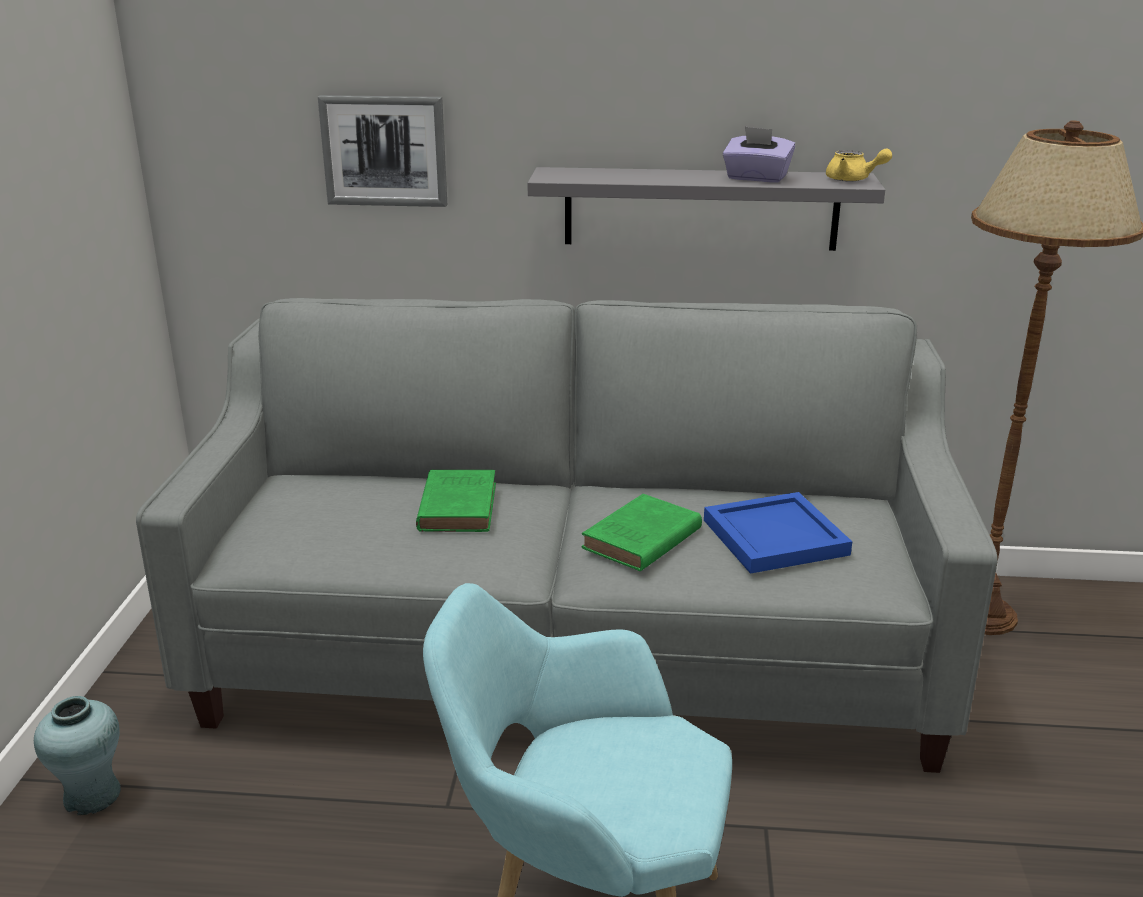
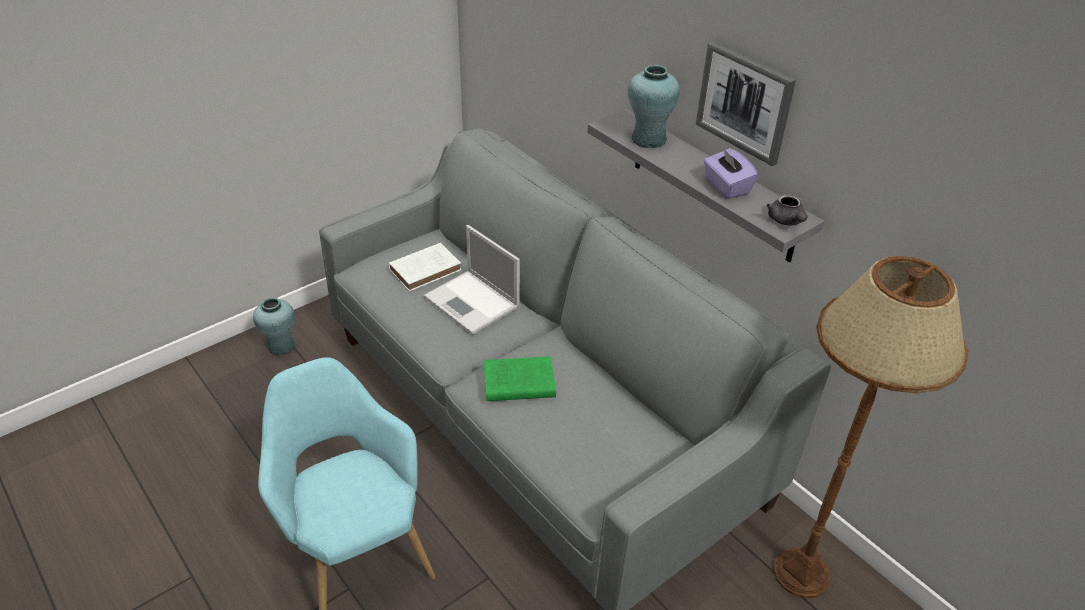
camera: 45 degrees right, 15 degrees up
picture [318,95,447,207] -> picture moved to [696,41,796,166]
green book [416,470,496,532] -> laptop [424,225,520,335]
blue tray [704,492,852,574] -> none
yellow teapot [826,149,892,181] -> grey teapot [766,194,807,225]
none -> white book [388,243,461,292]
none -> turquoise vase [628,65,680,148]

